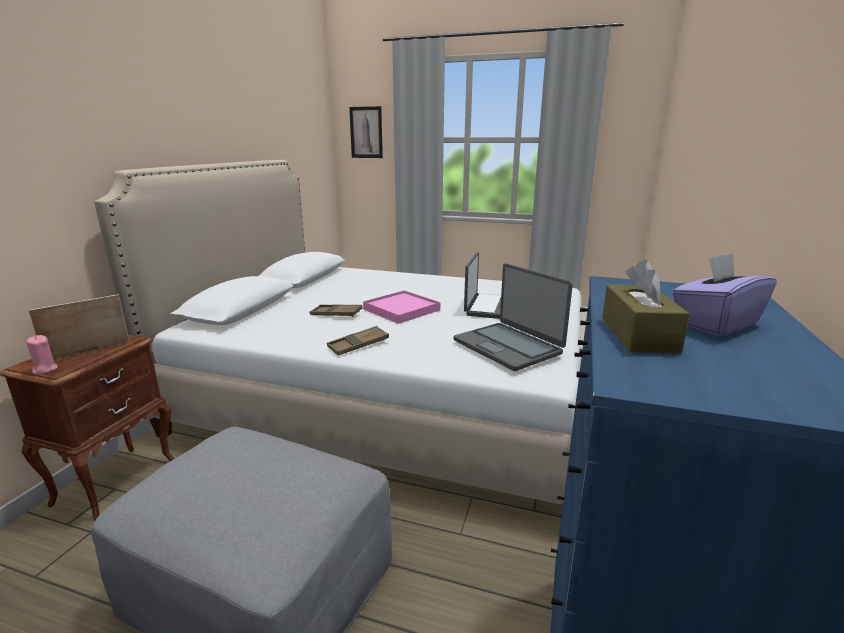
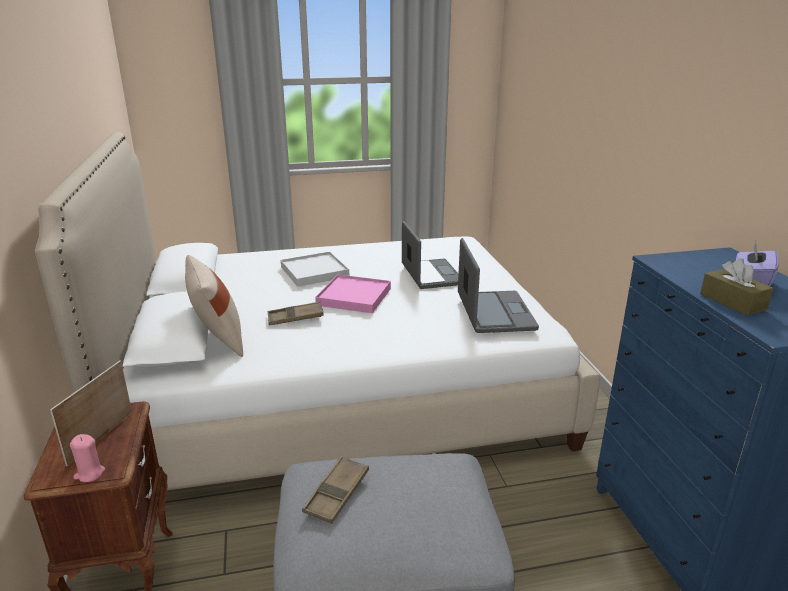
camera: 30 degrees left, 5 degrees up
brown tray [327,326,389,355] -> brown tray moved to [302,456,369,524]
picture [349,106,383,158] -> none
laptop [454,263,573,371] -> laptop turned 120 degrees counterclockwise [458,238,539,333]
none -> beige pillow [185,255,243,357]
none -> white tray [281,251,349,287]

